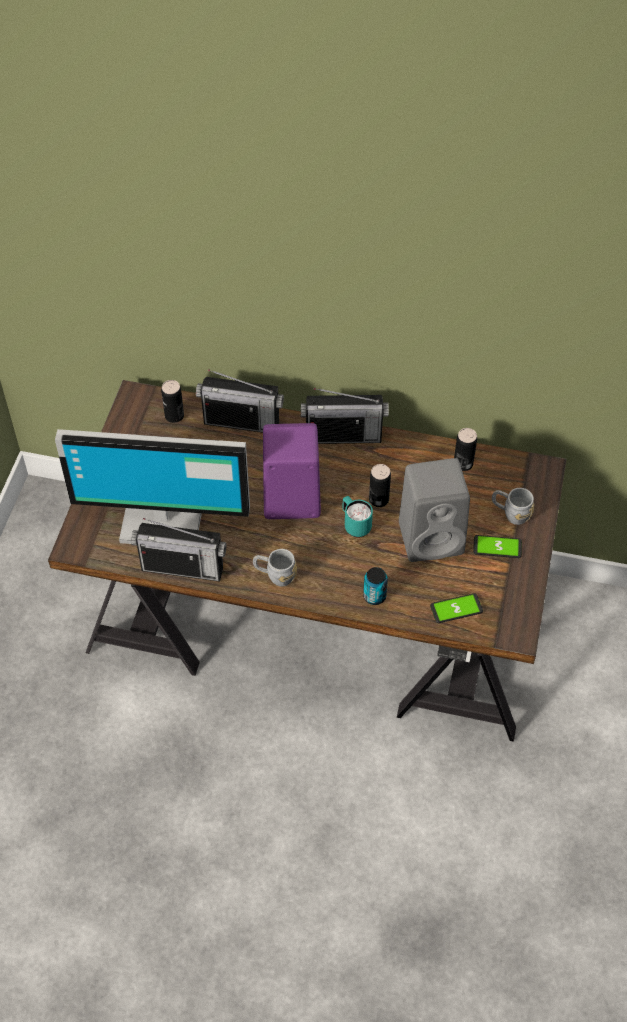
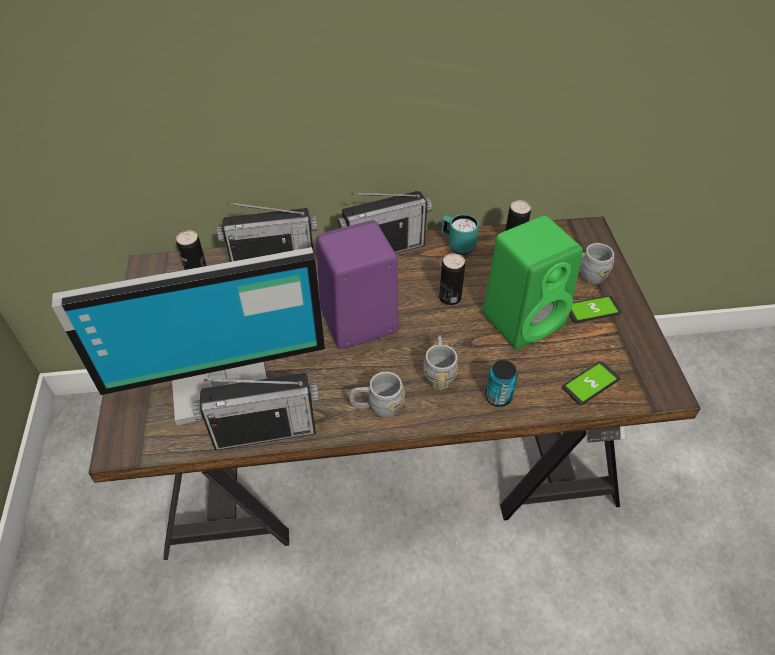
camera: 20 degrees left, 5 degrees down
turquoise mug [342,496,373,538] -> turquoise mug moved to [441,214,479,255]
grey speaker [399,458,470,562] -> green speaker [482,216,583,349]
none -> grey mug [423,336,458,390]

